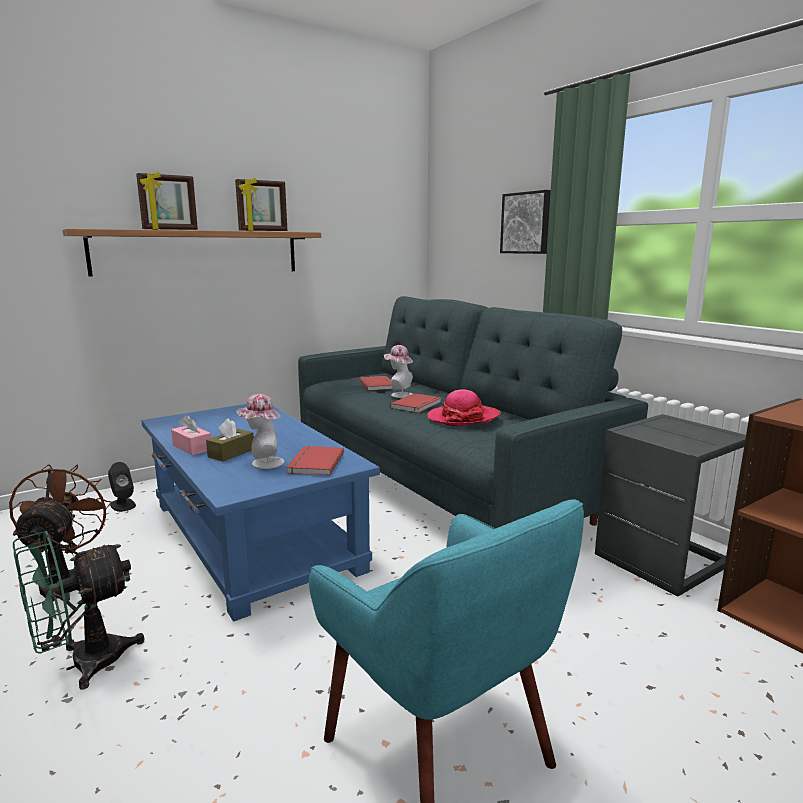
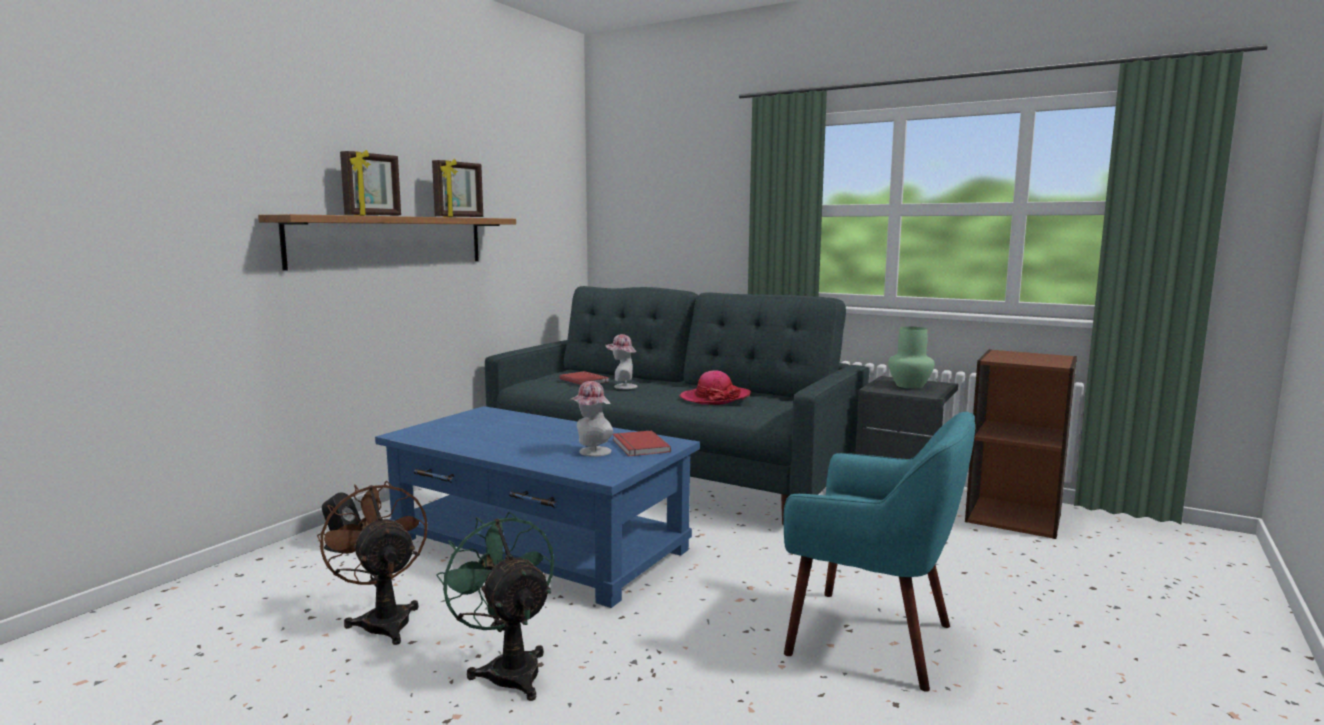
camera: 25 degrees left, 5 degrees down
green fan [13,531,145,690] -> green fan turned 120 degrees clockwise [436,512,554,701]
pink tissue box [171,415,211,455] -> none
brown tissue box [206,418,254,461] -> none
red book [390,393,442,413] -> none
picture [500,190,551,254] -> none
none -> green vase [888,327,935,389]

